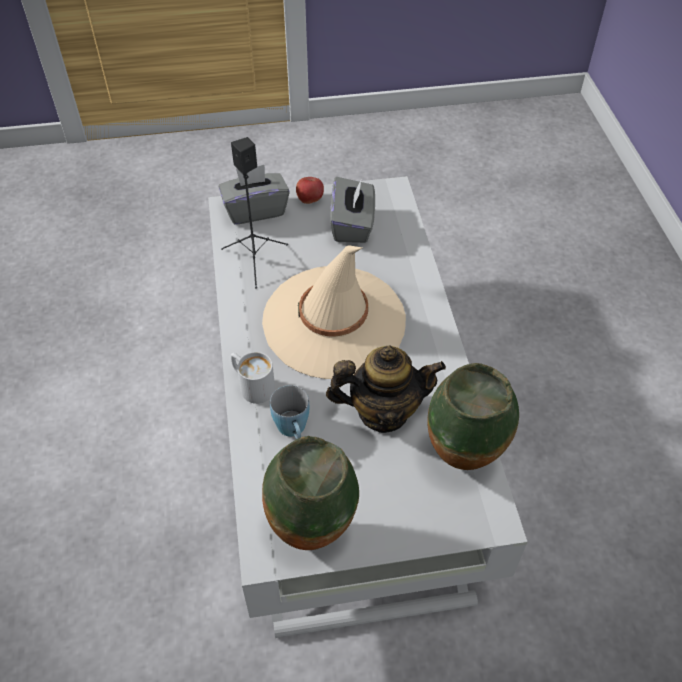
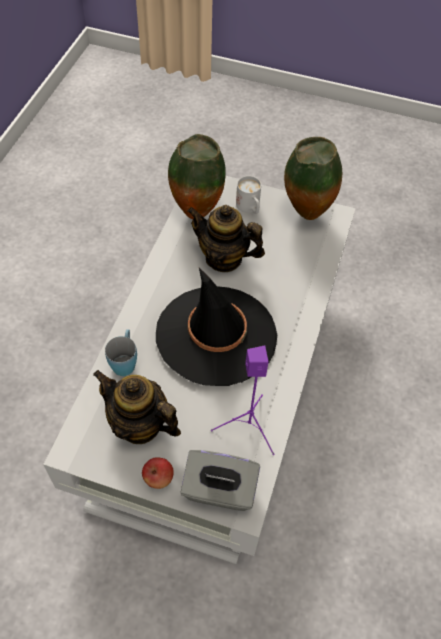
camera: 155 degrees left, 5 degrees up
black speaker [221,137,288,289] -> purple speaker [211,345,274,455]
white mug [231,352,275,404] -> white mug moved to [236,176,261,214]
beige hat [262,245,406,379] -> black hat [156,268,277,386]
blue mug [270,385,309,439] -> blue mug moved to [105,329,137,376]
grey tissue box [330,177,375,243] -> teapot [93,370,181,444]

